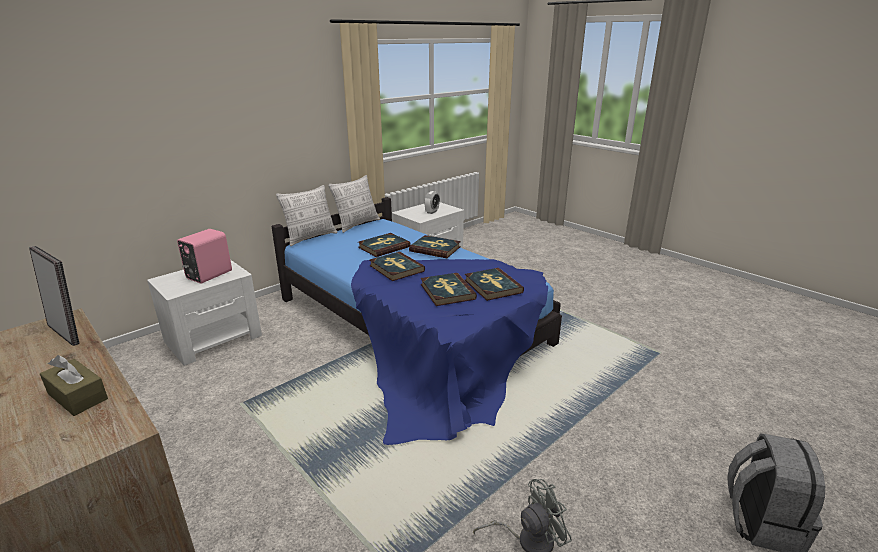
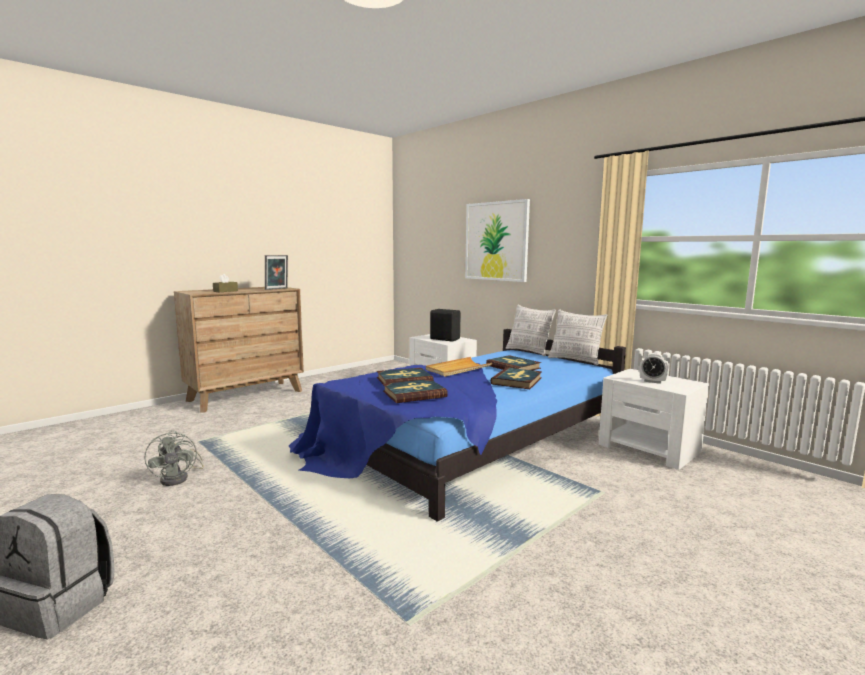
camera: 90 degrees right, 15 degrees down
pink speaker [177,229,232,283] -> black speaker [430,309,461,341]
book [370,252,425,281] -> beige tray [426,357,492,377]
none -> picture [465,199,530,282]

